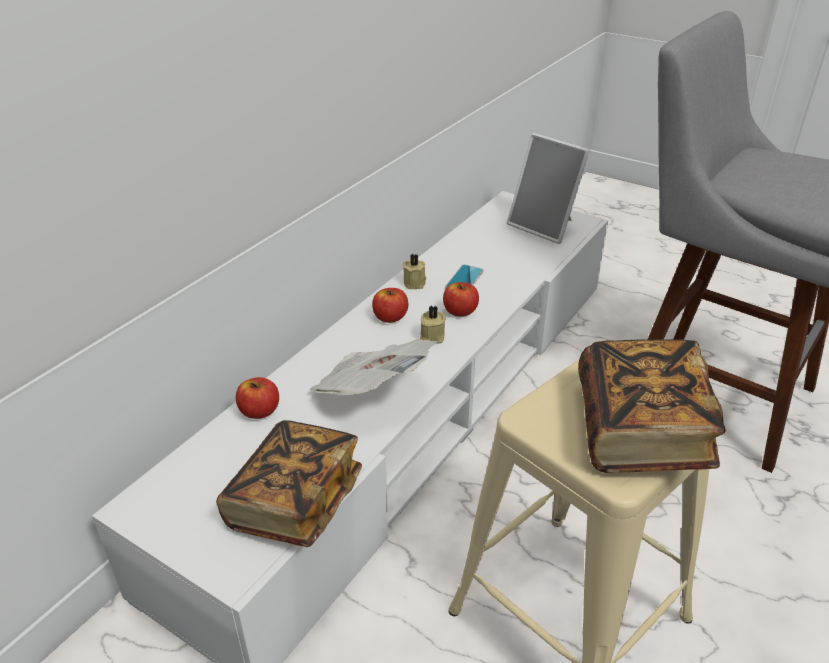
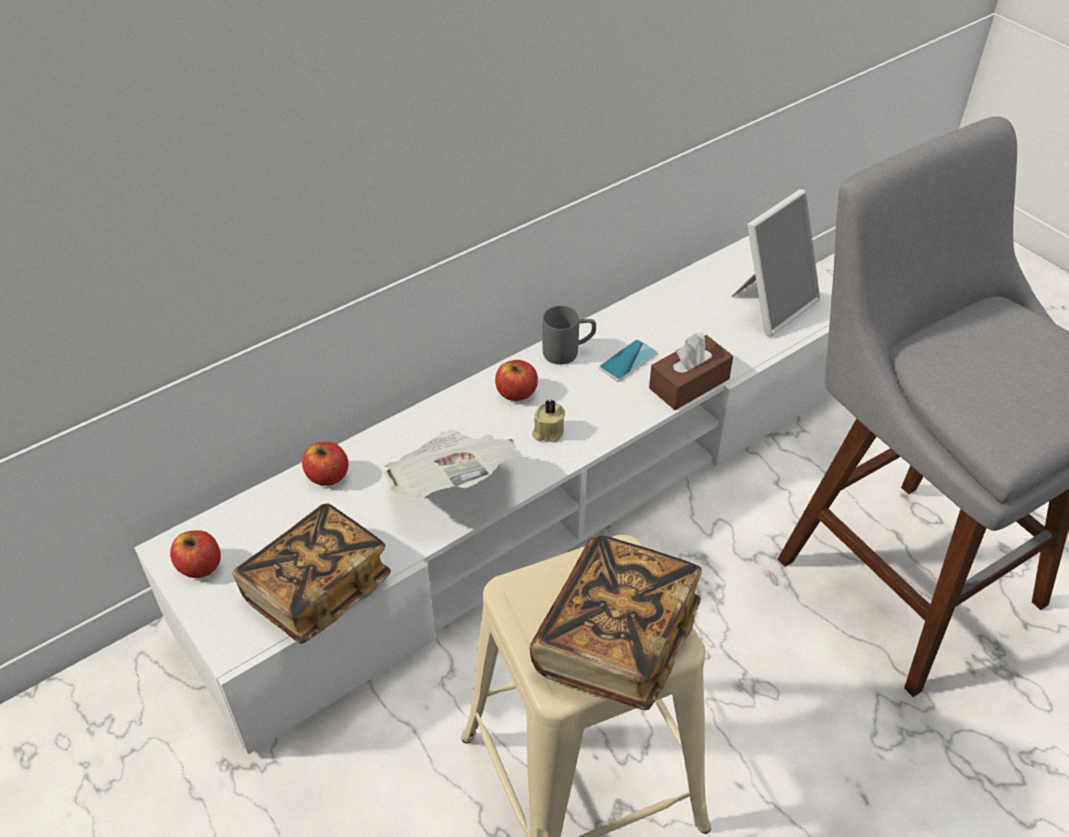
camera: 20 degrees right, 10 degrees up
beige candle [402,254,426,289] -> grey mug [542,306,596,365]
apple [443,282,479,317] -> apple moved to [170,530,221,578]
picture frame [507,133,590,244] -> picture frame turned 105 degrees counterclockwise [732,189,820,337]
none -> brown tissue box [649,333,733,410]

